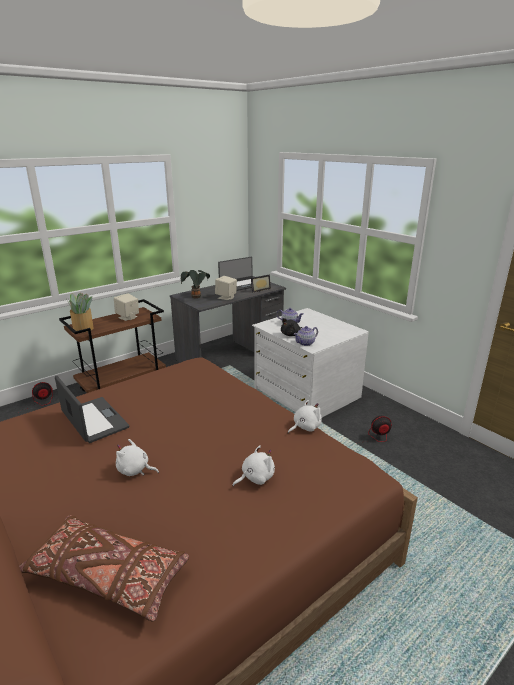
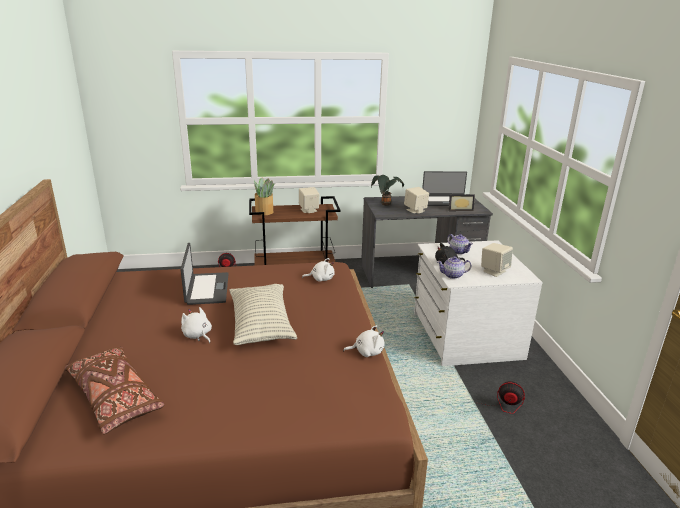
camera: 30 degrees right, 0 degrees up
white plush toy [232,445,275,486] -> white plush toy moved to [302,258,335,282]
none -> pillow [230,284,297,345]
none -> beige speaker [481,243,513,277]

